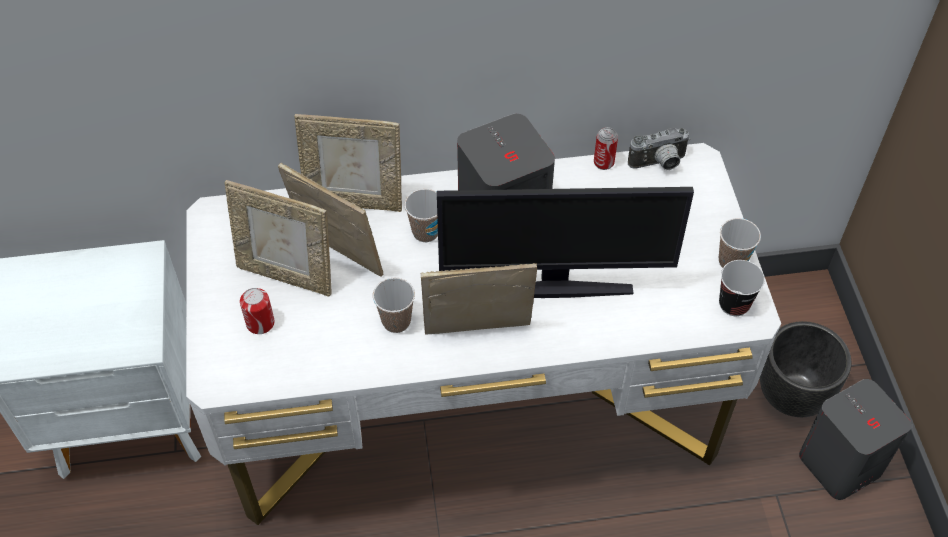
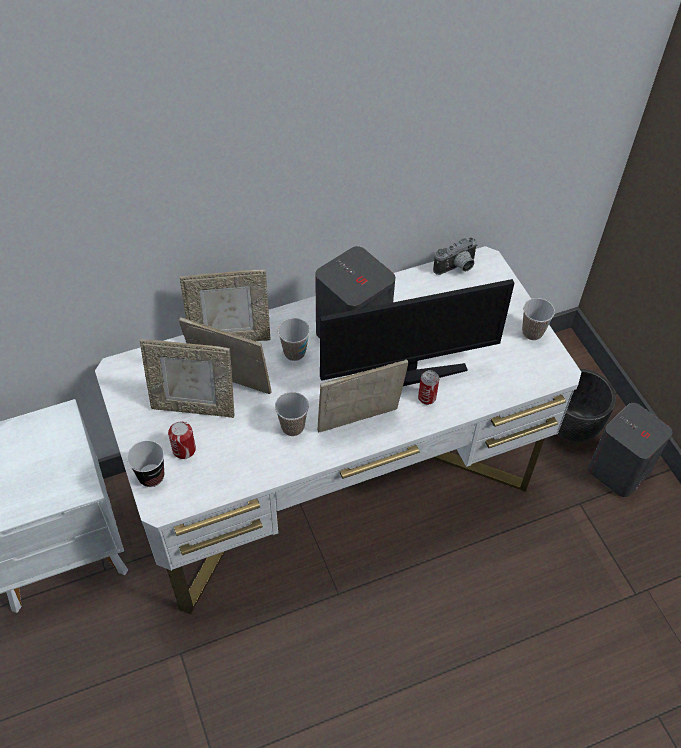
camera: 15 degrees left, 0 degrees up
can [594,127,618,170] -> can moved to [418,370,439,405]
cup [719,260,765,316] -> cup moved to [127,440,164,487]

